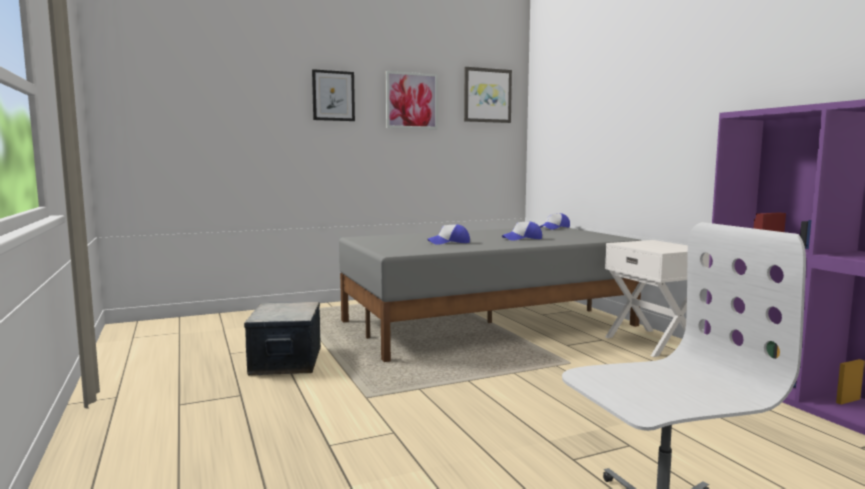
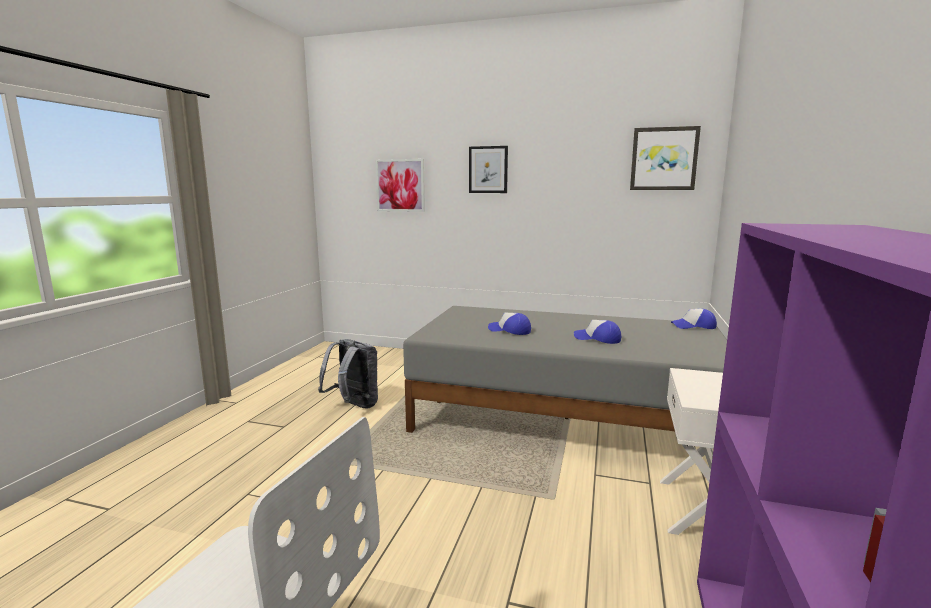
camera: 40 degrees right, 5 degrees up
storage box [244,302,321,376] -> grey backpack [318,339,378,409]
picture [386,71,438,129] -> picture moved to [375,159,425,212]

